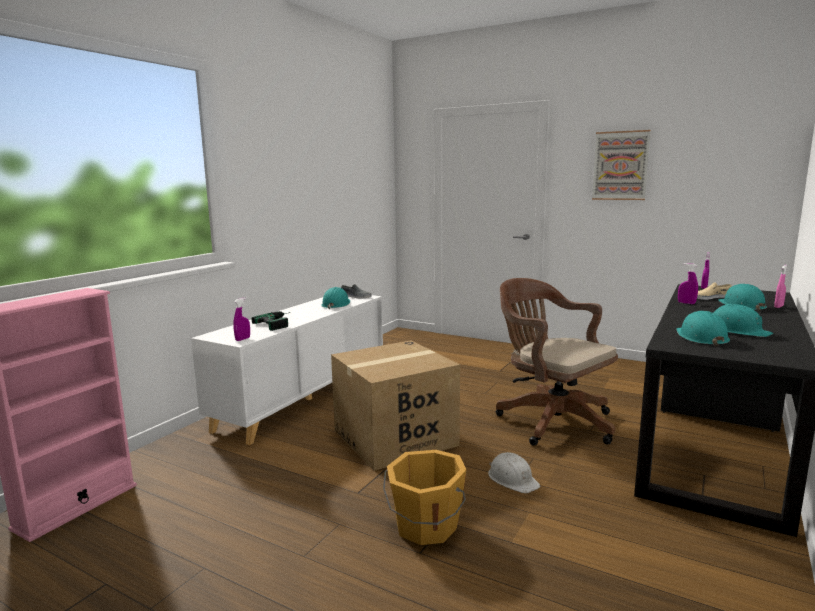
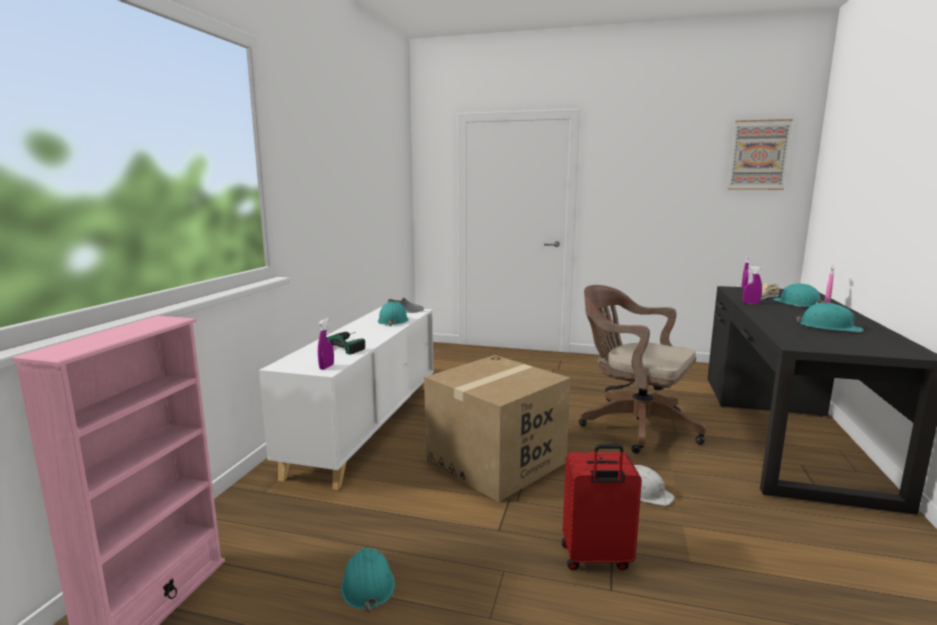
camera: 15 degrees left, 0 degrees up
orange bucket [383,450,466,545] -> red suitcase [561,444,642,570]
picture [592,130,651,200] -> picture moved to [728,119,793,190]
turquoise hard hat [676,311,730,347] -> turquoise hard hat moved to [341,548,395,613]

